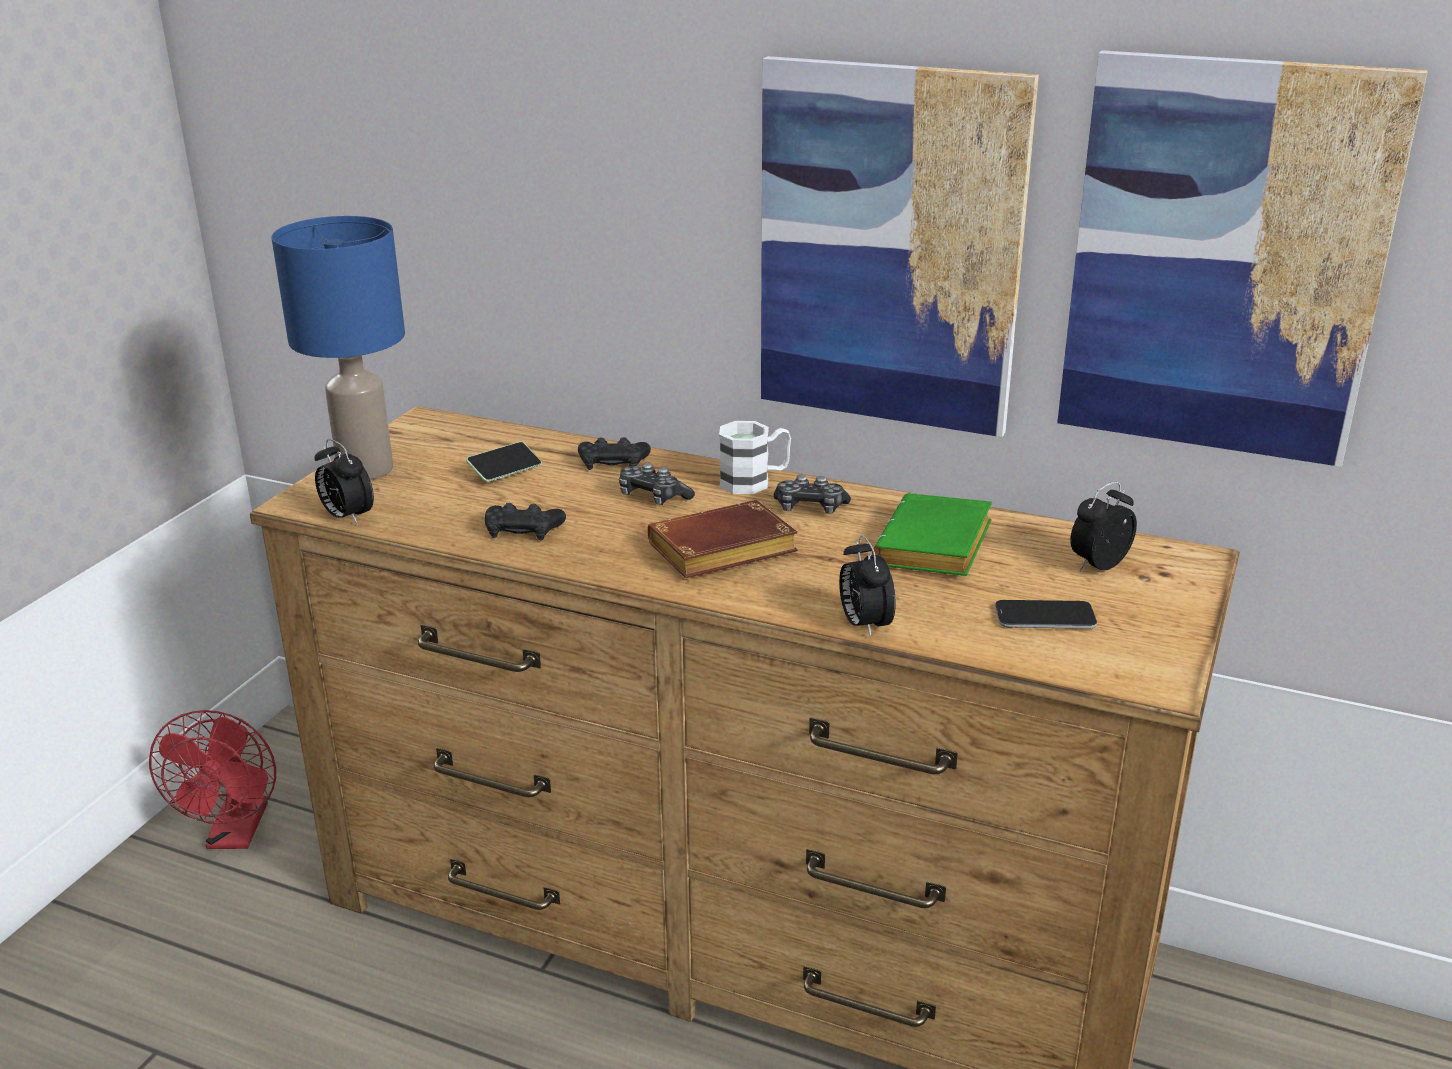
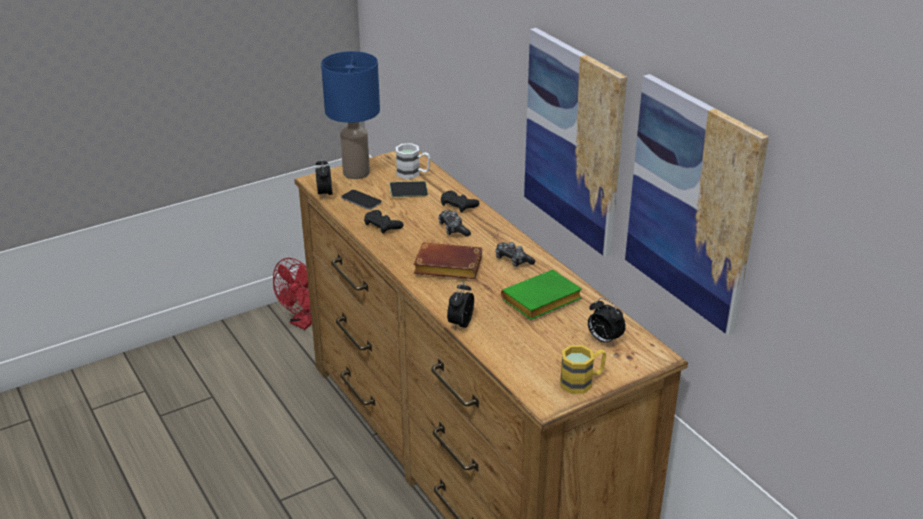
camera: 35 degrees right, 5 degrees up
white mug [719,421,791,494] -> white mug moved to [396,143,430,179]
phone [995,600,1097,629] -> phone moved to [341,190,382,210]
alarm clock [1070,482,1137,571] -> alarm clock turned 135 degrees counterclockwise [588,298,626,346]
none -> yellow mug [560,345,606,394]

